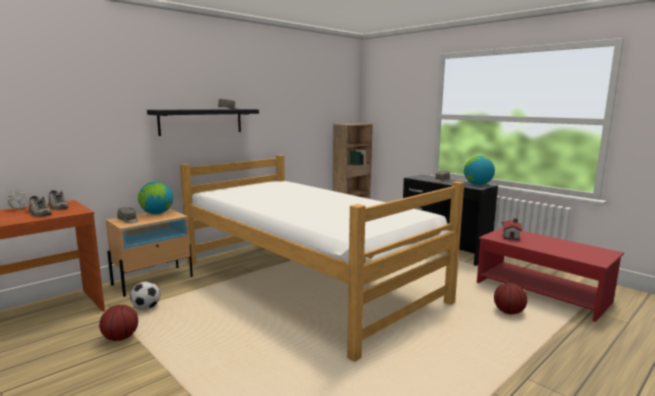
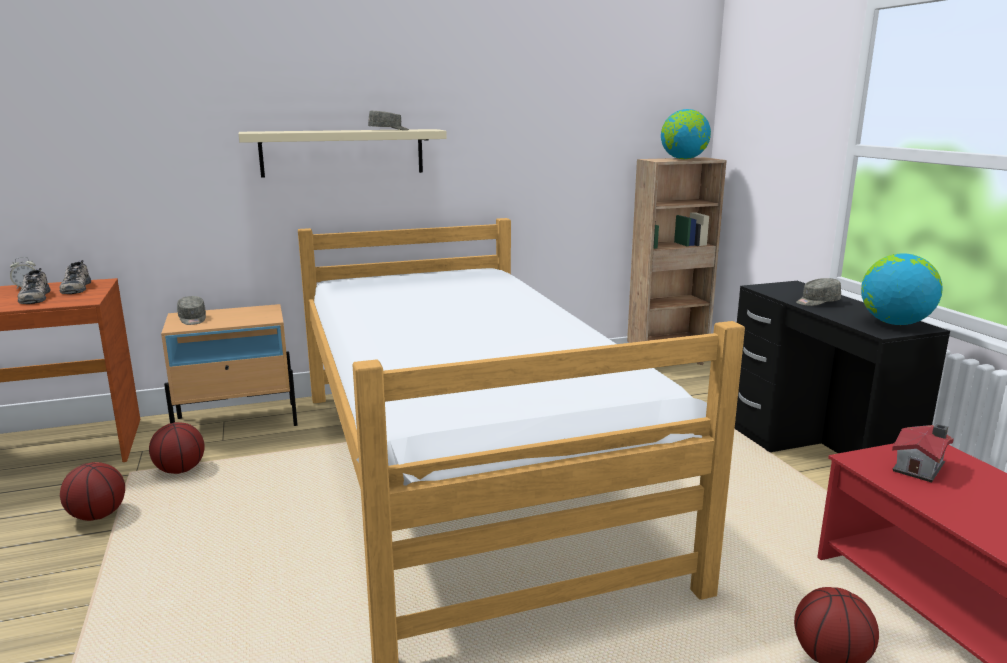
camera: 25 degrees right, 5 degrees up
football [130,281,160,310] -> basketball [149,422,205,474]
globe [138,181,173,214] -> globe moved to [661,109,711,159]
black shelf [147,109,259,136] -> beige shelf [238,129,447,178]

